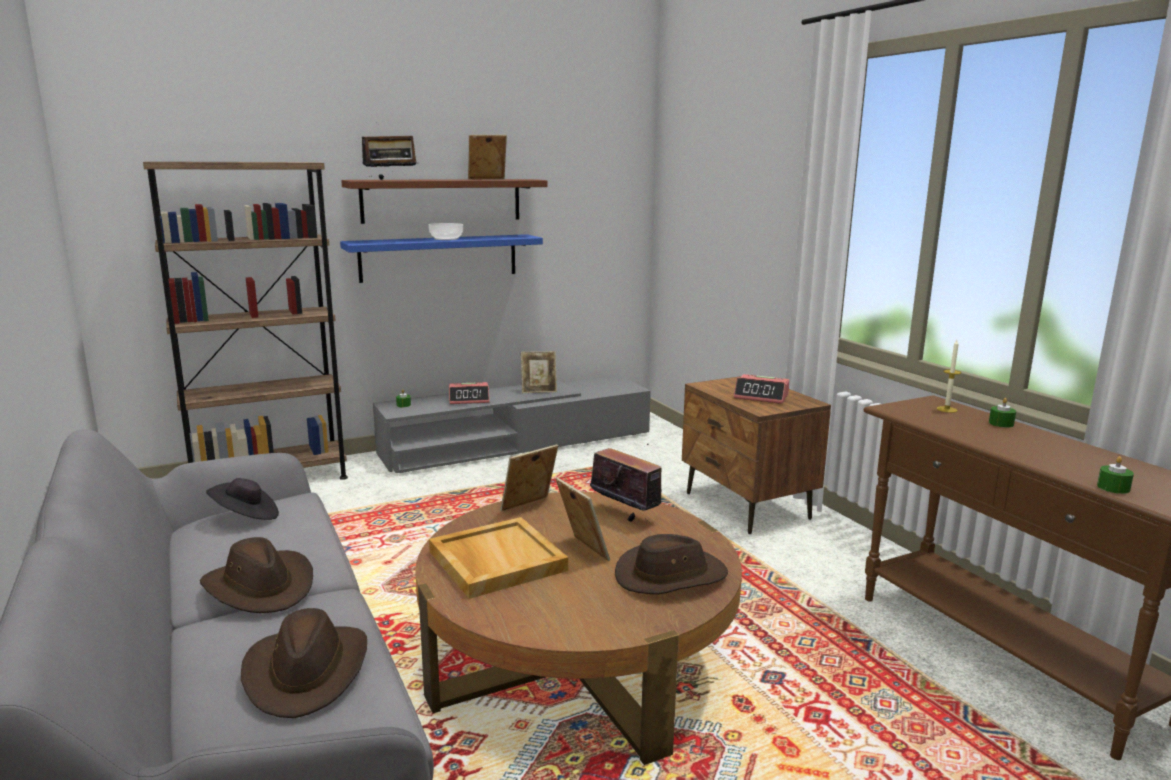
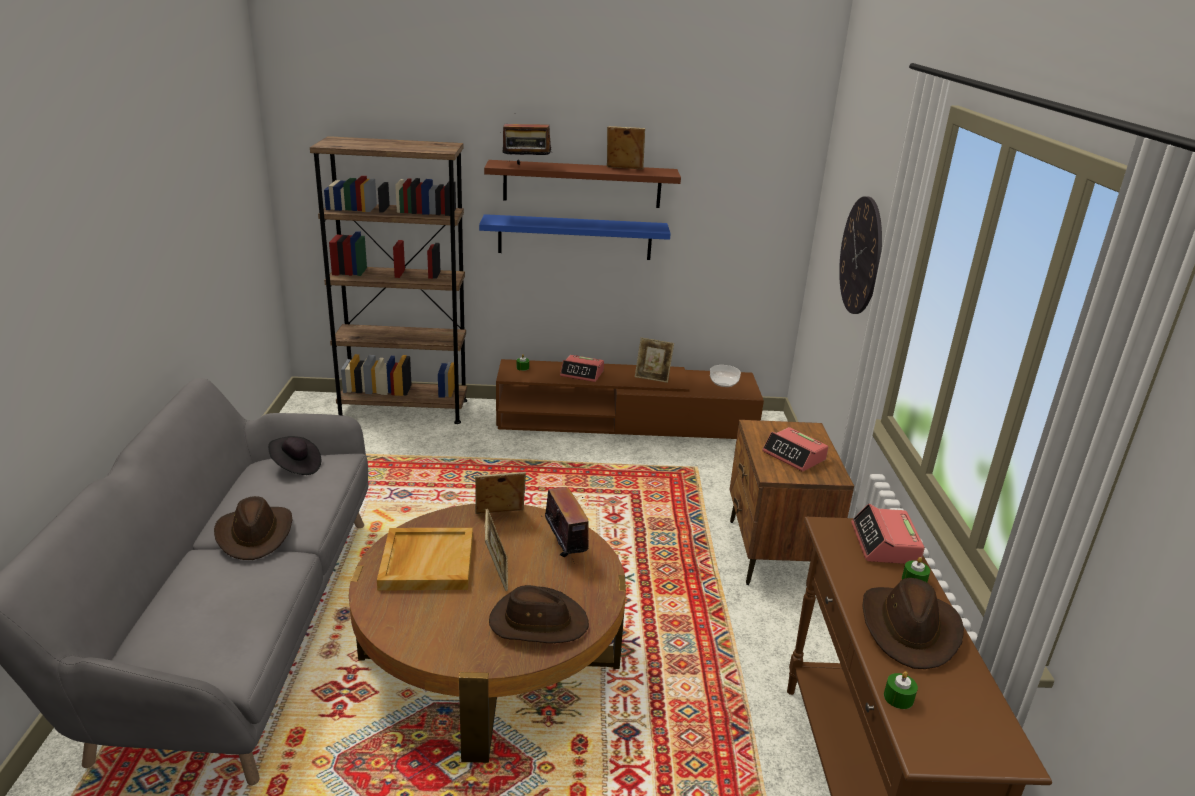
camera: 25 degrees right, 10 degrees up
brown hat [241,608,367,718] -> brown hat moved to [862,578,964,669]
grey tv stand [373,375,651,473] -> brown tv stand [496,359,764,439]
bowl [429,223,463,240] -> bowl moved to [710,365,741,387]
candle [937,340,962,413] -> alarm clock [851,504,925,564]
none -> wall clock [839,196,882,314]

